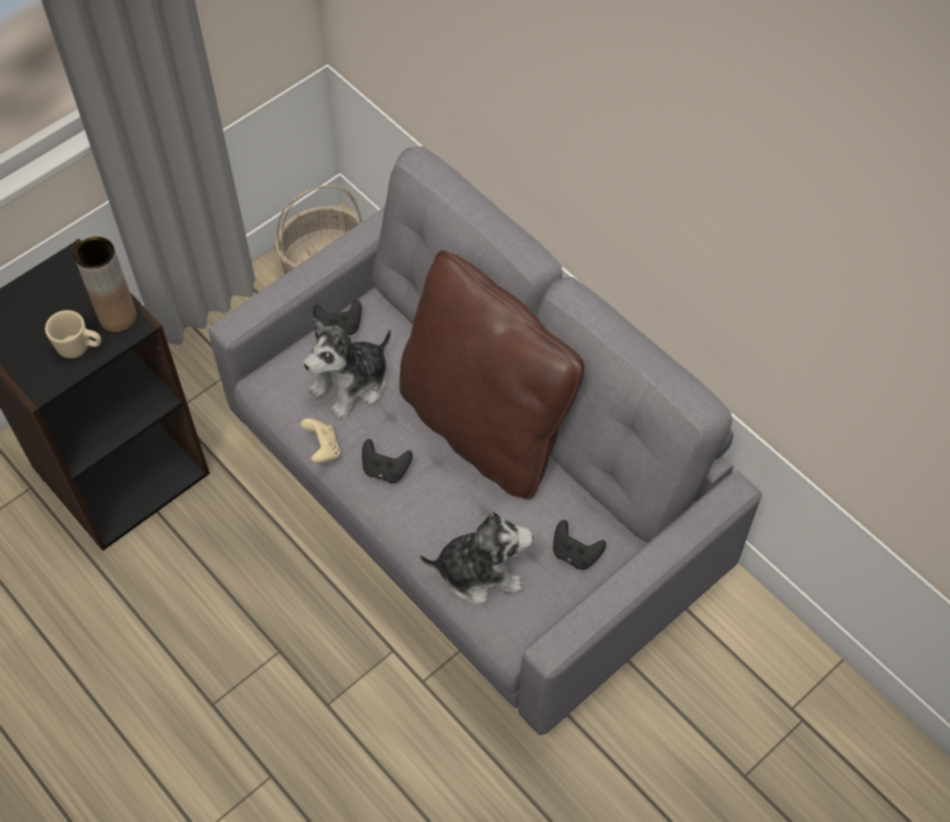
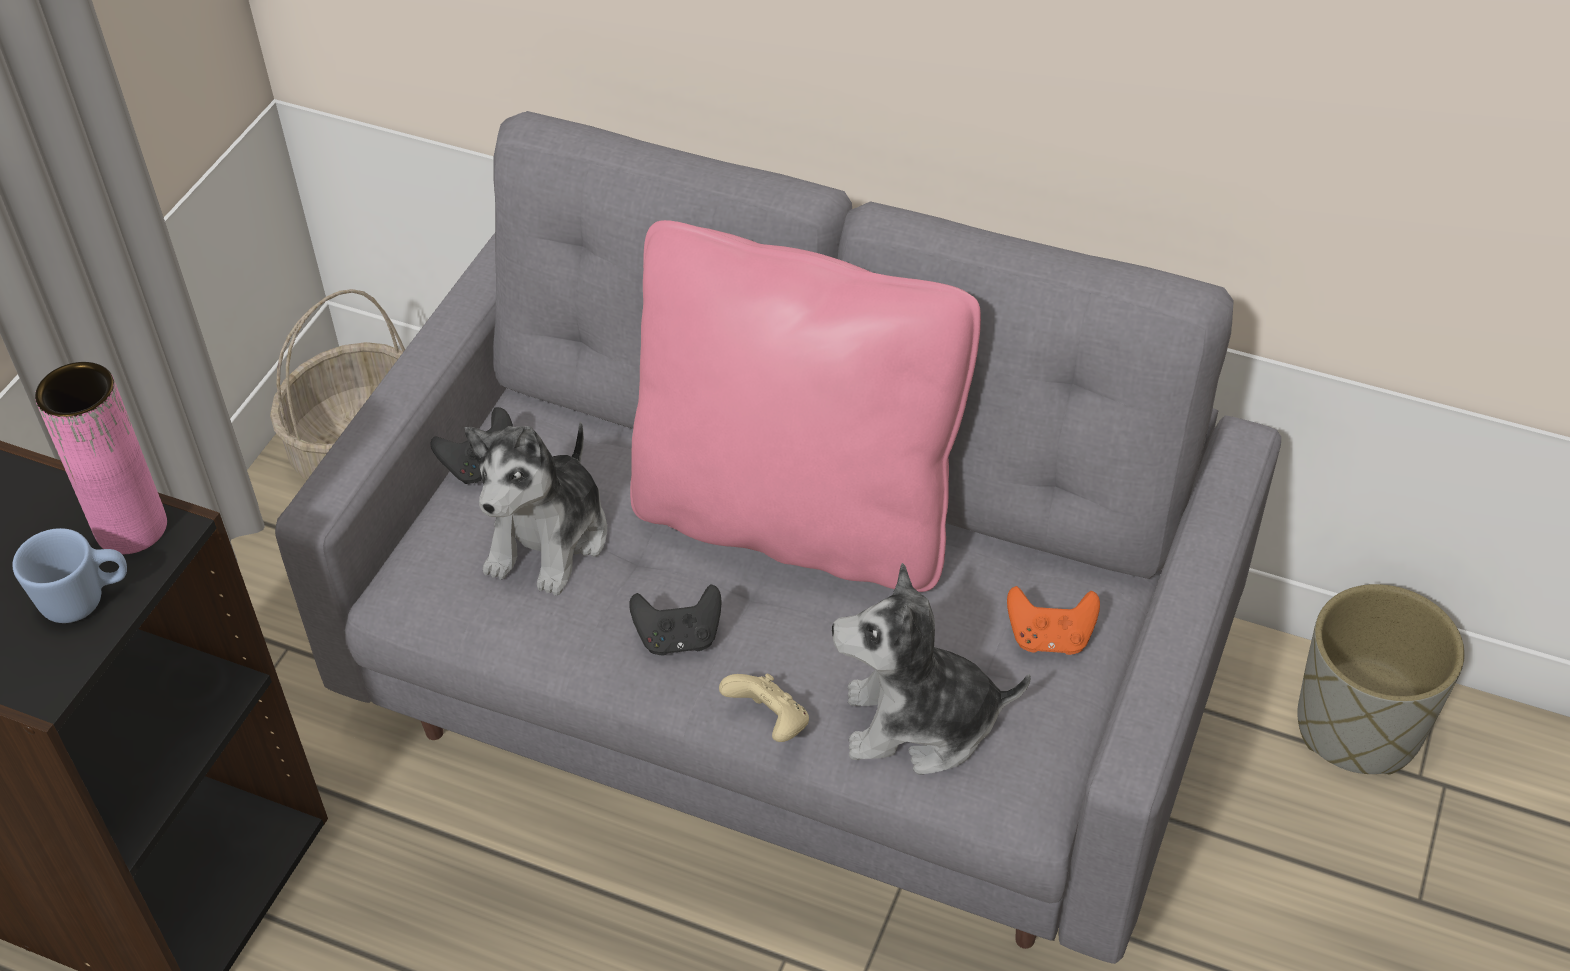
camera: 25 degrees left, 10 degrees down
beige mug [45,310,101,359] -> blue mug [12,528,127,623]
brown vase [74,237,137,332] -> pink vase [35,362,167,554]
beige game controller [300,418,340,463] -> beige game controller moved to [719,674,809,742]
brown pillow [399,250,584,500] -> pink pillow [630,220,981,592]
plush toy [420,511,533,604] -> plush toy turned 150 degrees counterclockwise [832,563,1031,775]
black game controller [553,520,606,570] -> orange game controller [1007,586,1100,655]
none -> grey planter [1297,584,1465,774]

